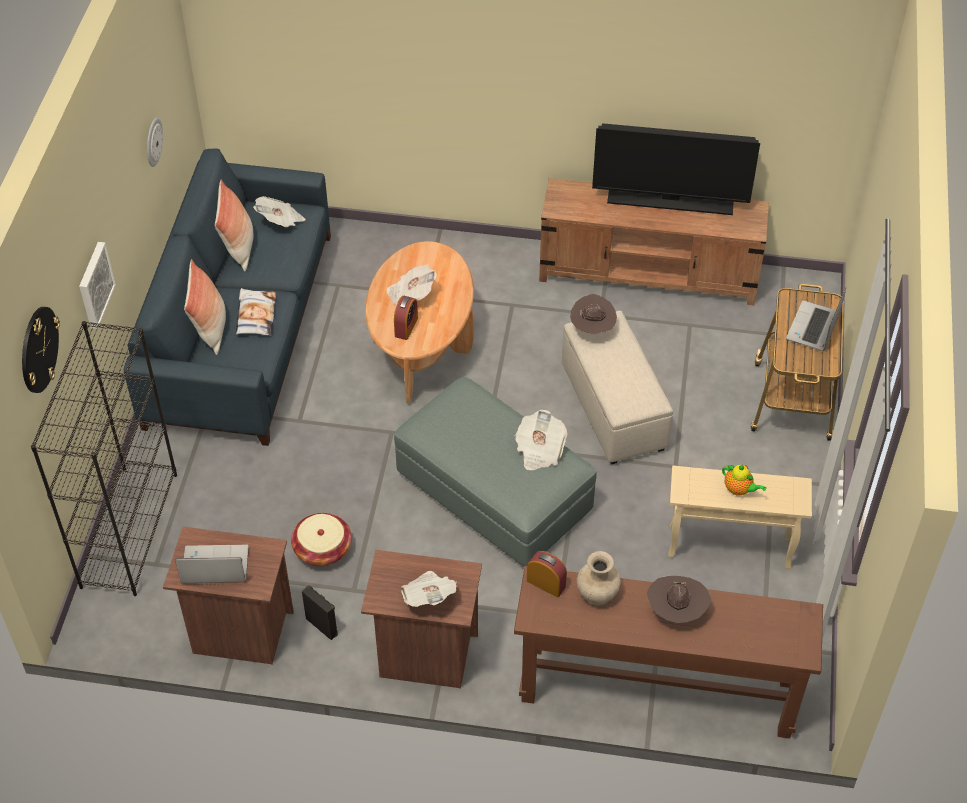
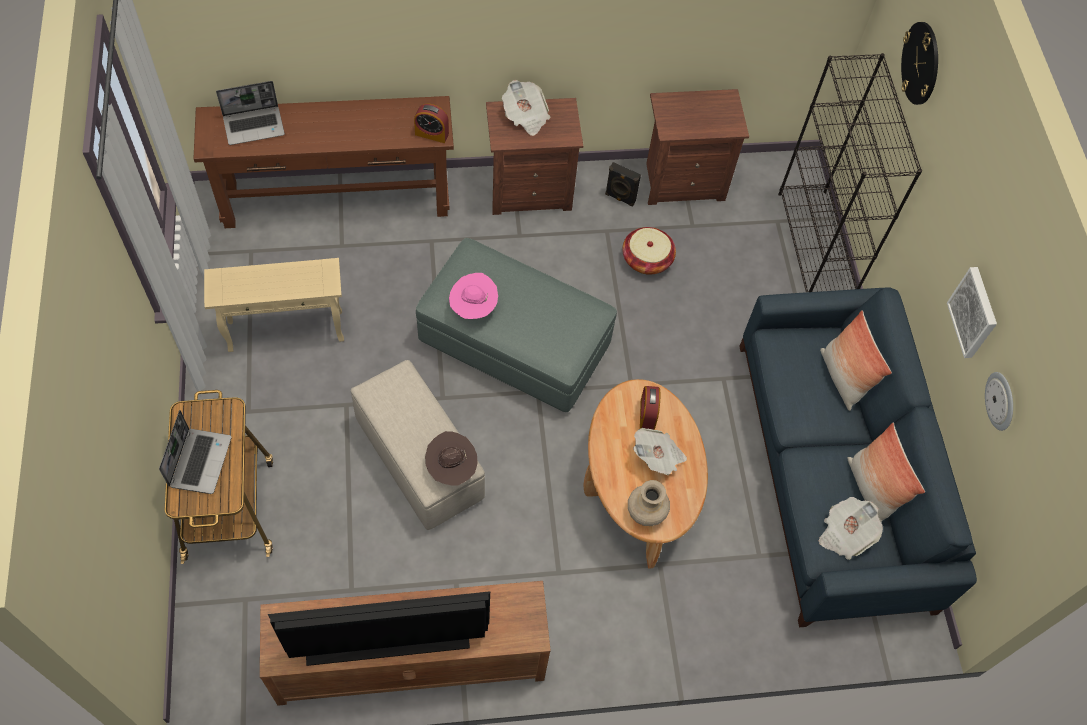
camera: 160 degrees right, 10 degrees up
picture [79,242,116,329] -> picture moved to [947,267,997,358]
laptop [175,545,249,583] -> laptop moved to [216,81,285,145]
pillow [236,288,276,336] -> none
newspaper [515,410,567,470] -> pink hat [449,273,498,319]
beige vase [576,551,621,606] -> beige vase moved to [628,480,670,526]
brown hat [647,576,712,623] -> none
teapot [722,464,766,496] -> none

